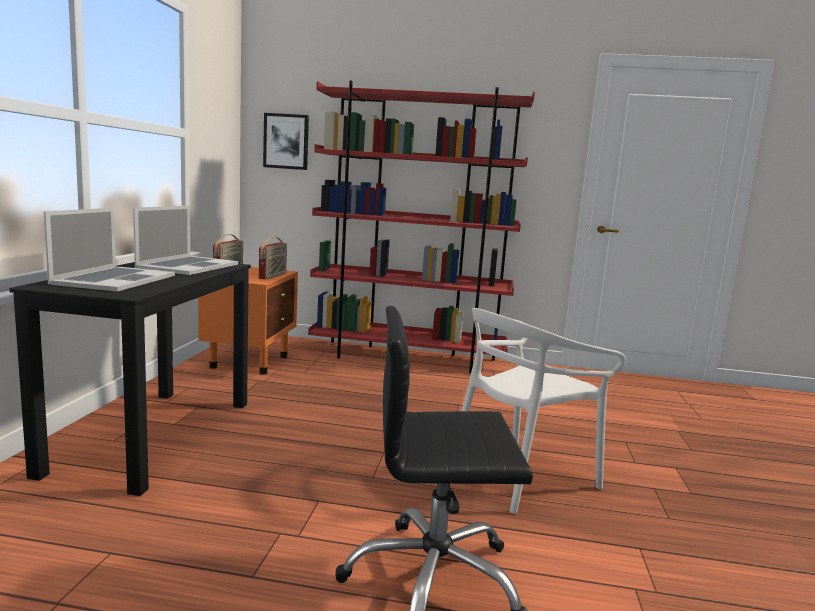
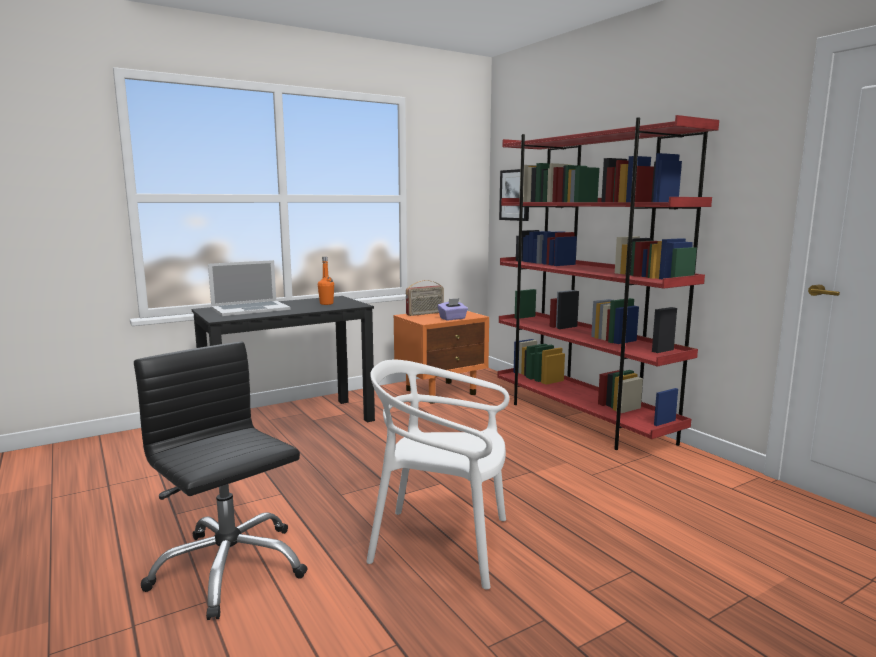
camera: 50 degrees right, 0 degrees up
laptop [133,206,238,275] -> orange bottle [318,257,334,305]
radio [259,237,287,279] -> purple tissue box [438,298,468,320]

